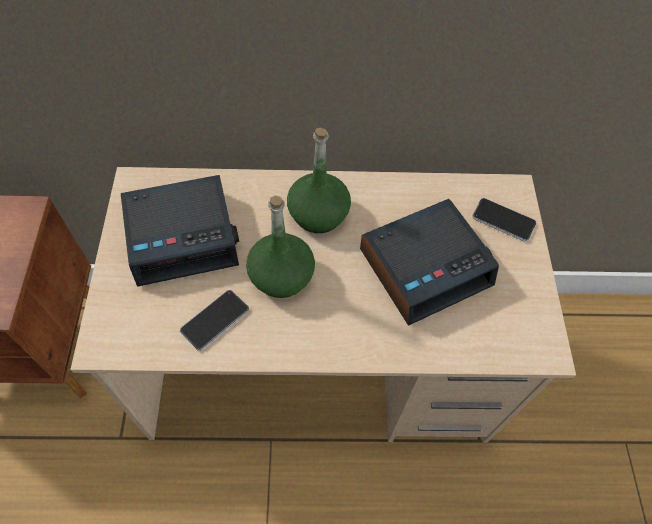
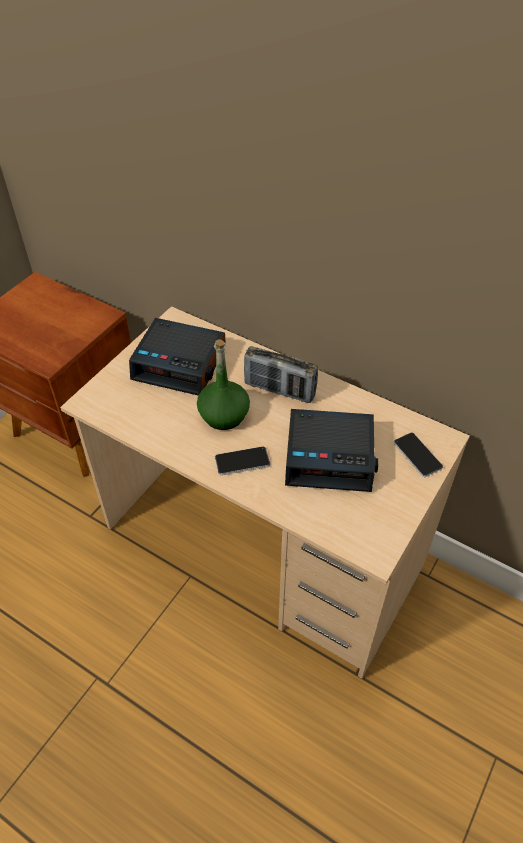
camera: 35 degrees right, 10 degrees down
phone [180,290,249,351] -> phone moved to [215,446,270,475]
green bottle [287,128,351,233] -> radio [244,346,318,403]

